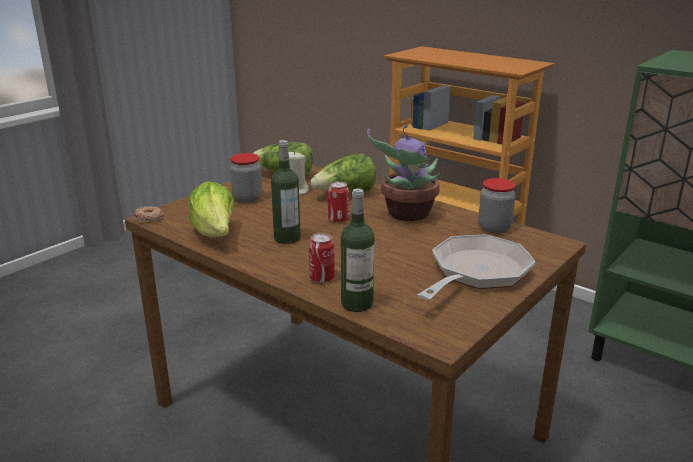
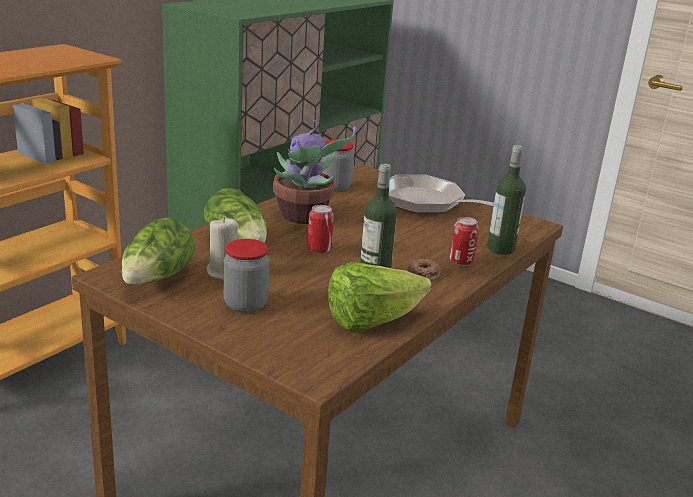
camera: 95 degrees left, 0 degrees up
donut [134,206,164,223] -> donut moved to [407,259,440,280]

